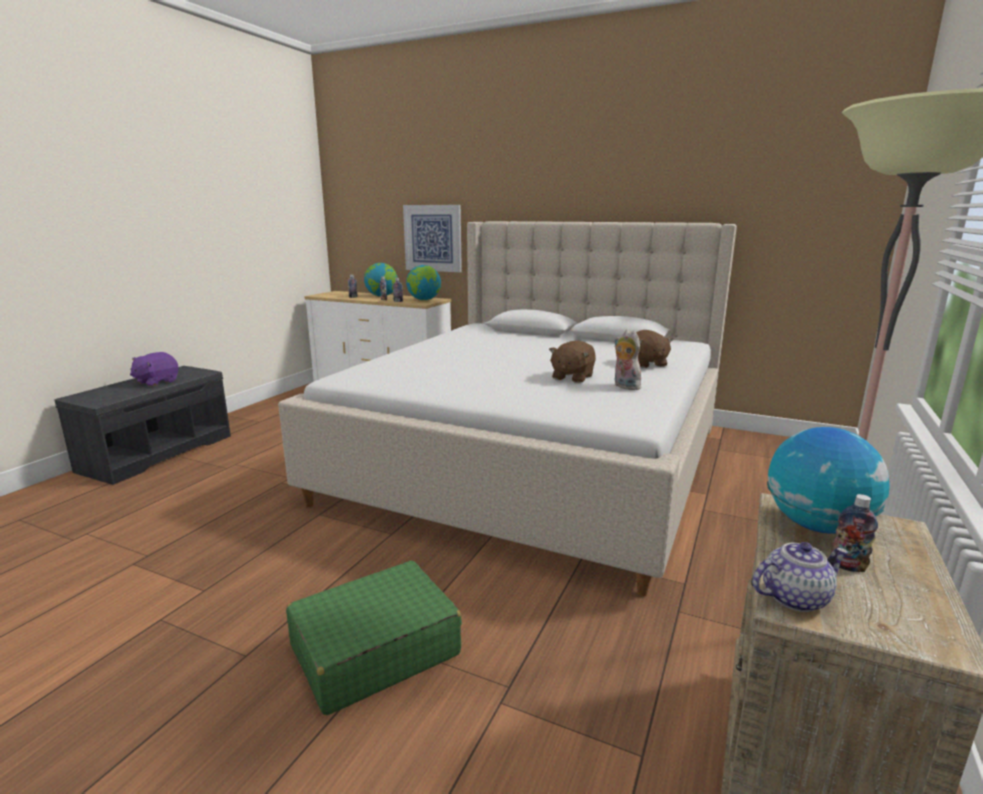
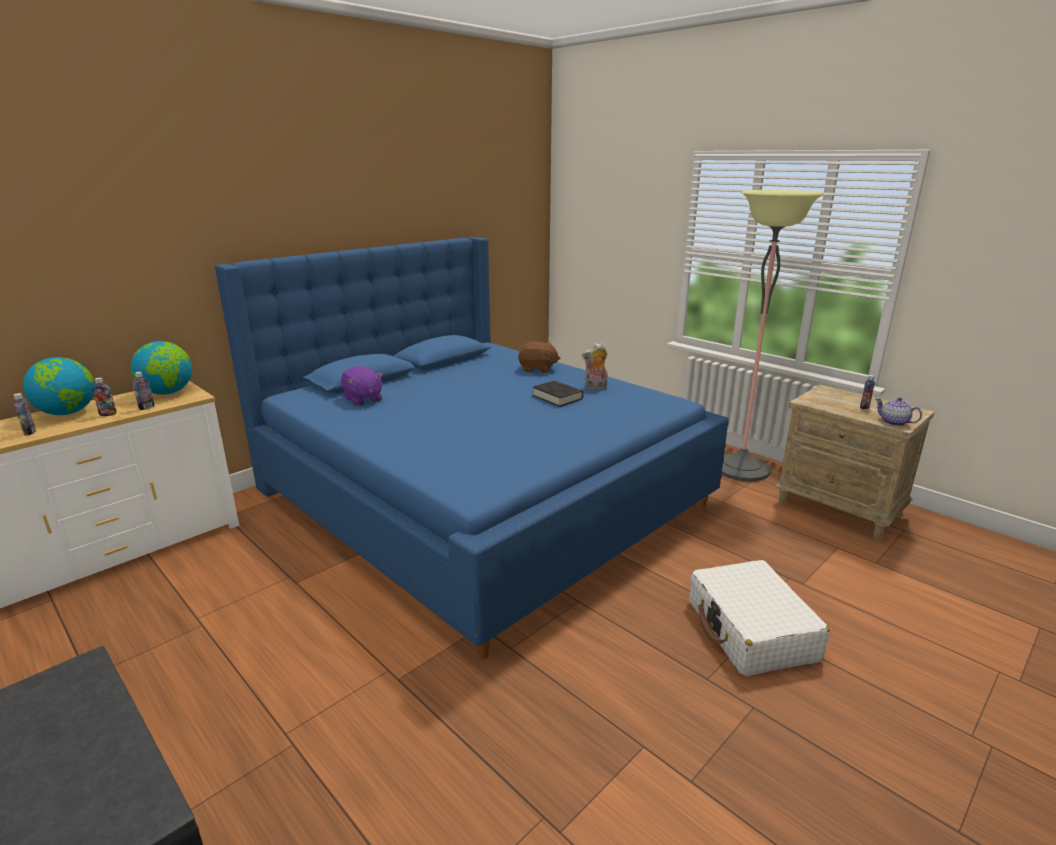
camera: 70 degrees left, 5 degrees up
purple plush toy [130,352,178,387] -> purple plush toy moved to [341,366,383,406]
beige bed [278,221,737,597] -> blue bed [215,237,729,659]
green suitcase [286,561,462,715] -> white suitcase [689,560,830,676]
picture [403,205,462,272] -> none
brown plush toy [549,341,596,383] -> black book [532,381,583,407]
teapot [752,542,848,612] -> teapot turned 45 degrees counterclockwise [875,397,922,426]
globe [767,427,890,534] -> none

